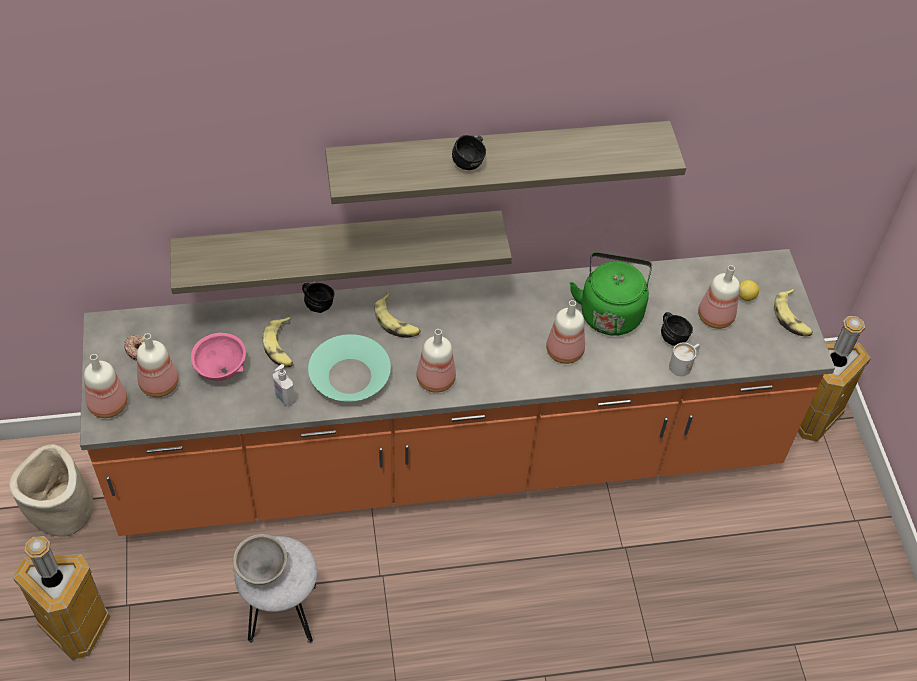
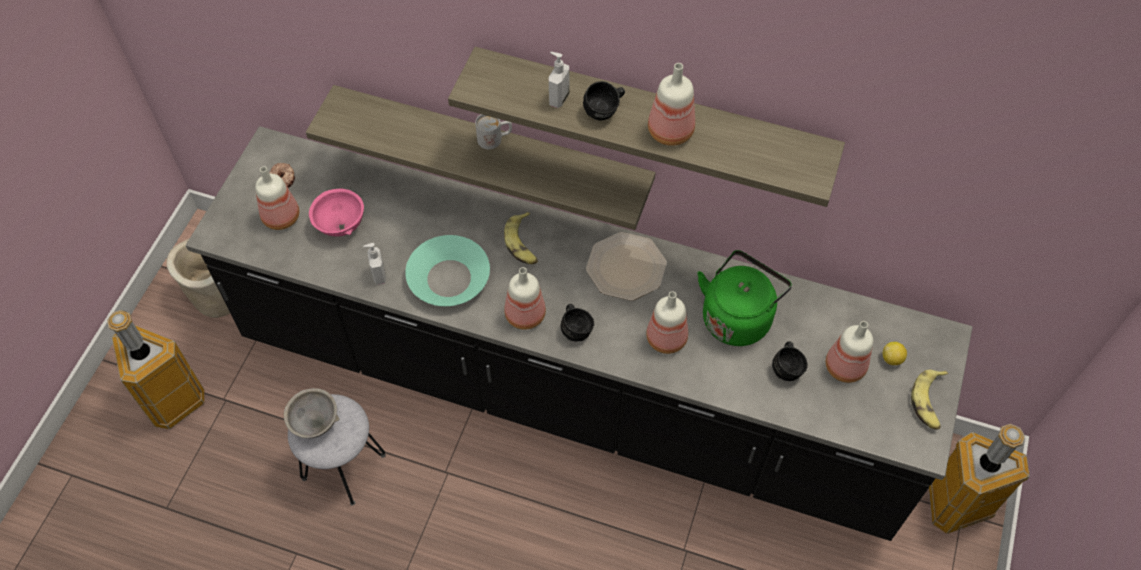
camera: 30 degrees right, 5 degrees up
orange counter [80,249,835,536] -> black counter [186,126,973,541]
bottle [84,354,128,418] -> bottle moved to [648,63,695,146]
banana [263,317,294,367] -> none
black mug [302,283,334,313] -> black mug moved to [561,304,594,341]
white mug [669,343,700,376] -> white mug moved to [475,114,512,149]
none -> soap dispenser [549,52,569,108]
none -> plate [586,232,667,301]

